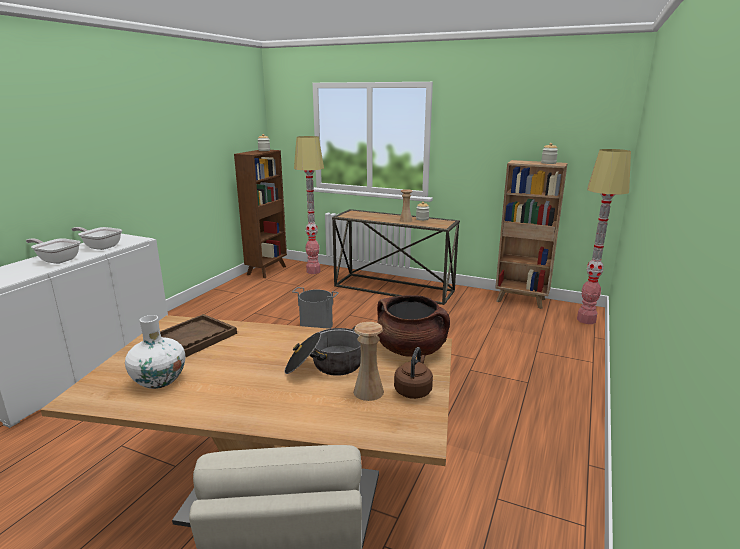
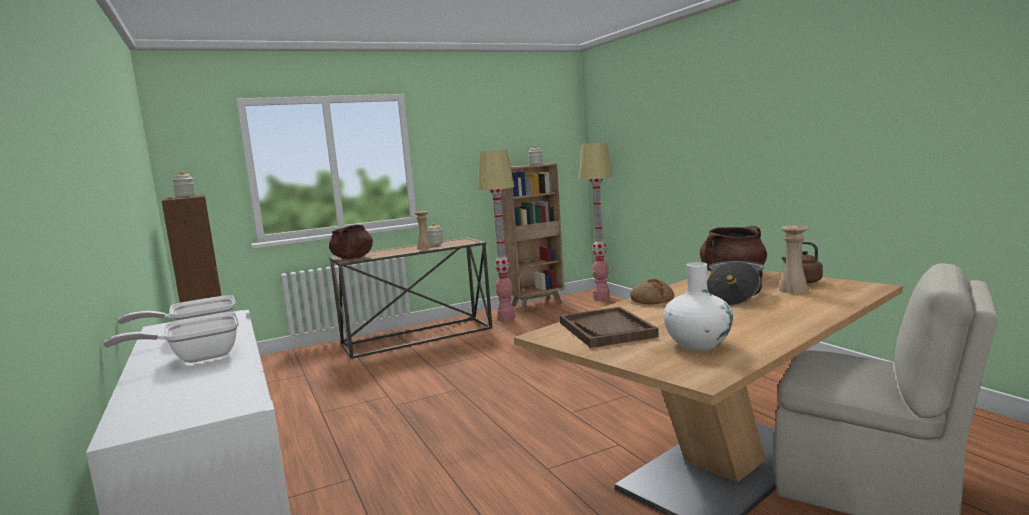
camera: 50 degrees left, 10 degrees down
grey bucket [292,287,339,329] -> none
floor lamp [294,136,324,274] -> floor lamp moved to [478,150,515,321]
none -> brown cooking pot [329,224,373,259]
none -> bread [630,279,674,305]

